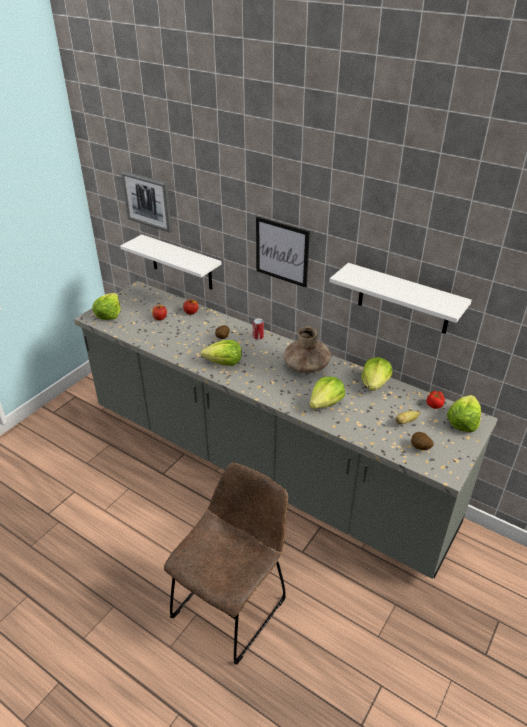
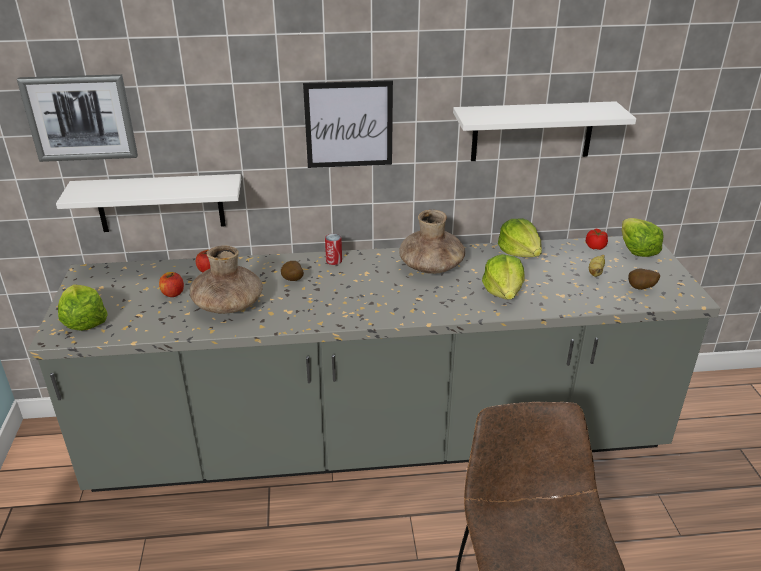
camera: 40 degrees left, 5 degrees down
lettuce [201,340,242,366] -> none
none -> brown vase [190,246,263,314]

